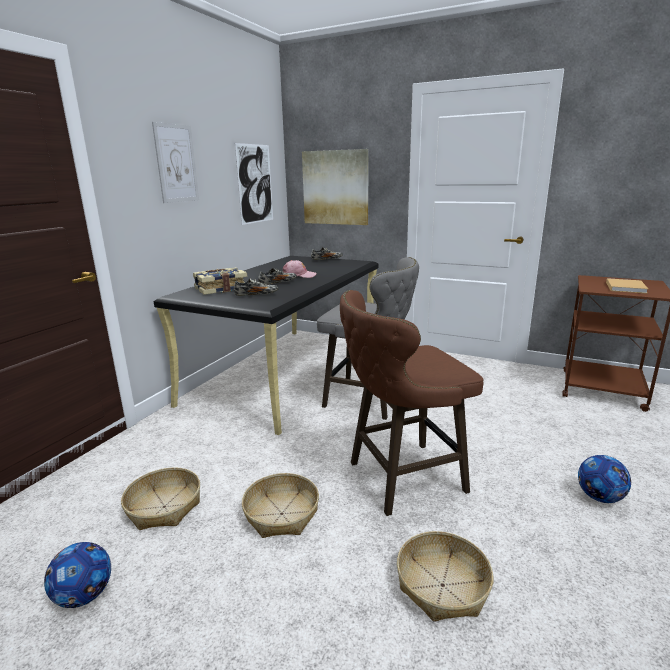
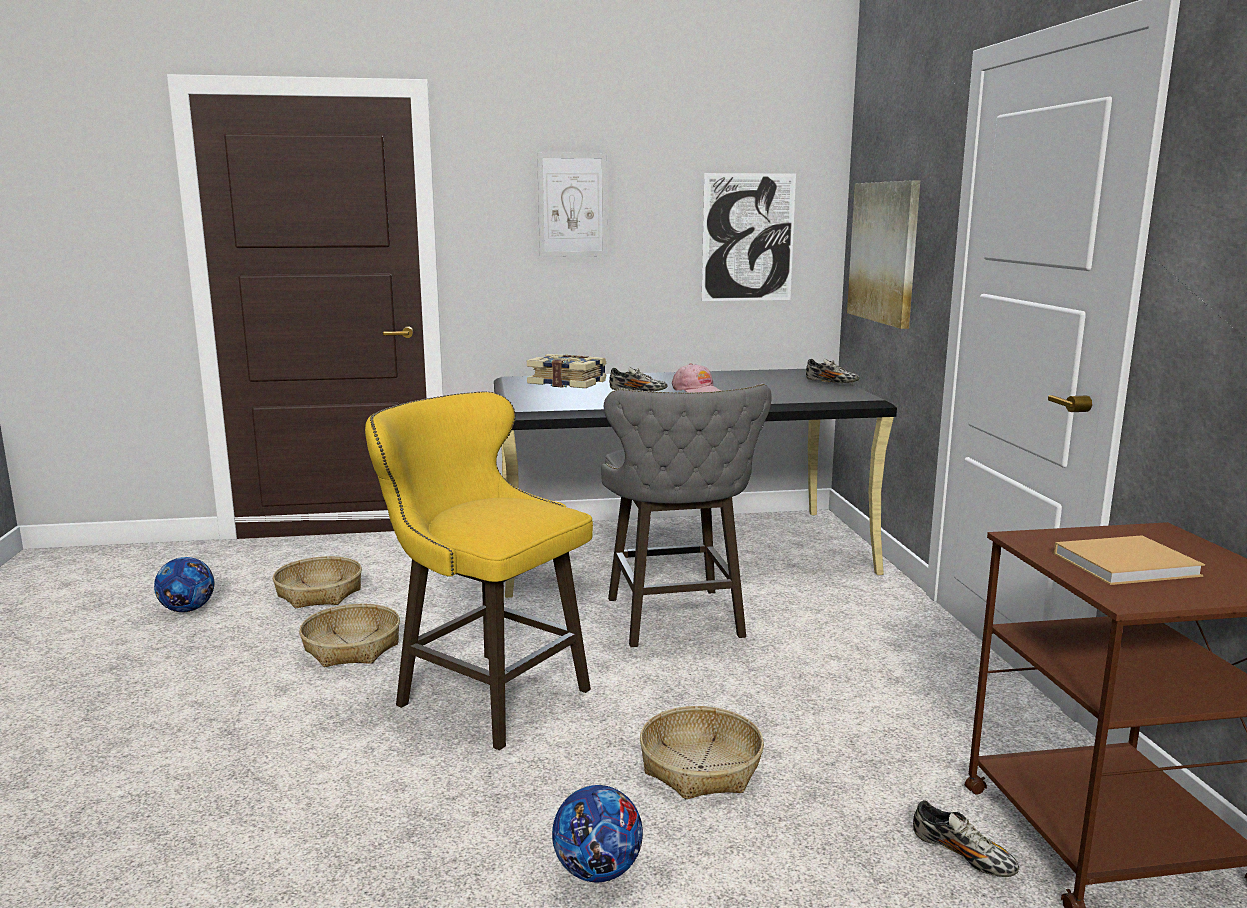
camera: 55 degrees right, 5 degrees down
shoe [234,278,279,296] -> shoe moved to [913,800,1019,877]
brown stool [340,290,484,516] -> yellow stool [365,391,593,750]
basket [397,531,493,622] -> basket moved to [640,706,764,799]

